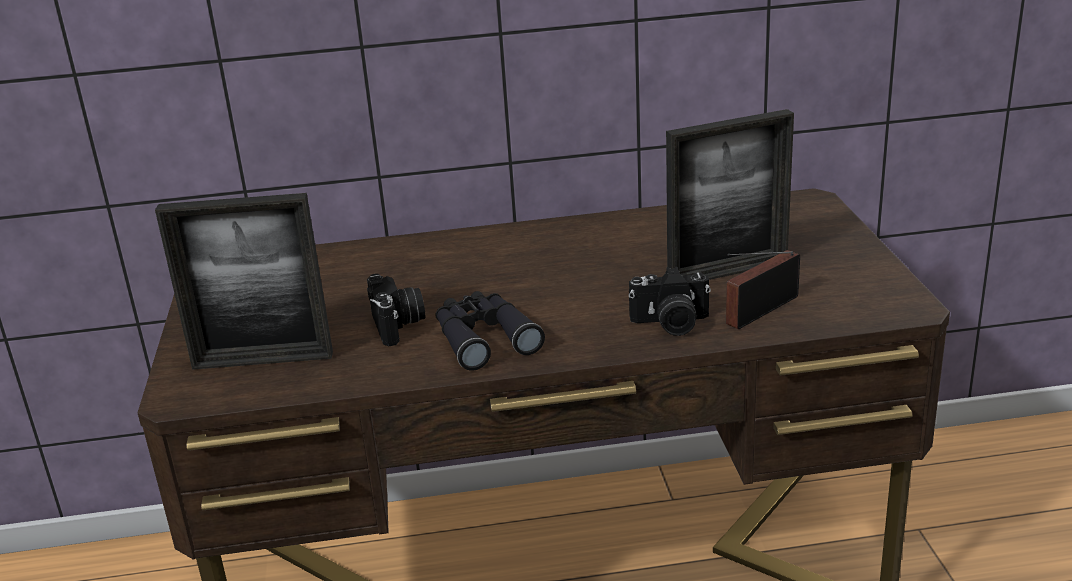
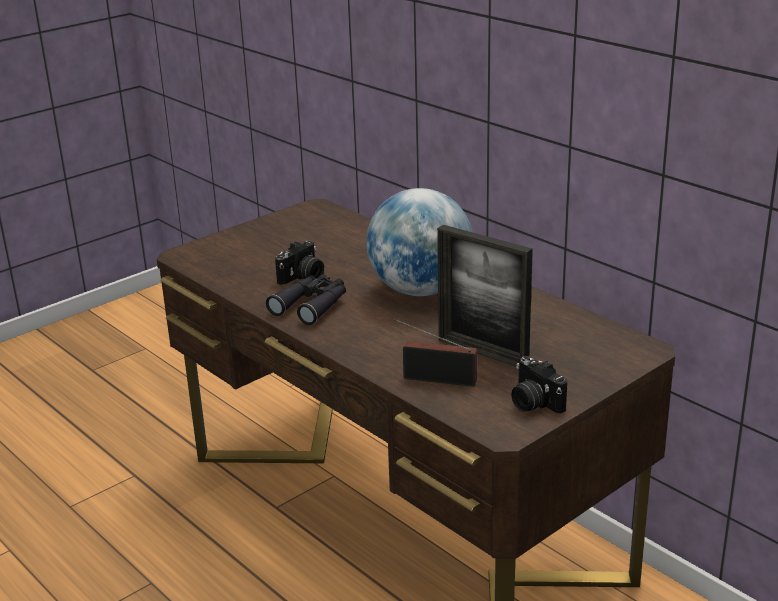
camera: 55 degrees right, 0 degrees up
picture frame [155,193,333,370] -> none
camera [629,267,711,336] -> camera moved to [511,356,567,413]
none -> globe [366,188,472,296]

